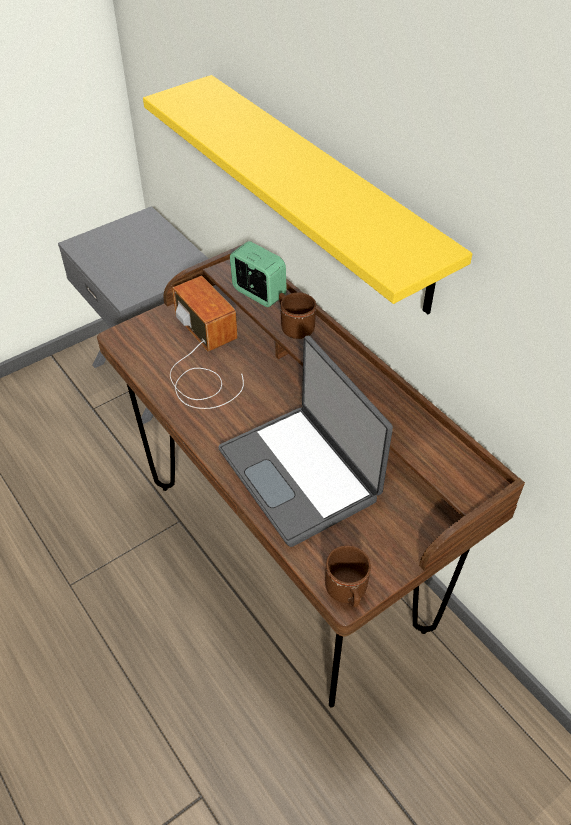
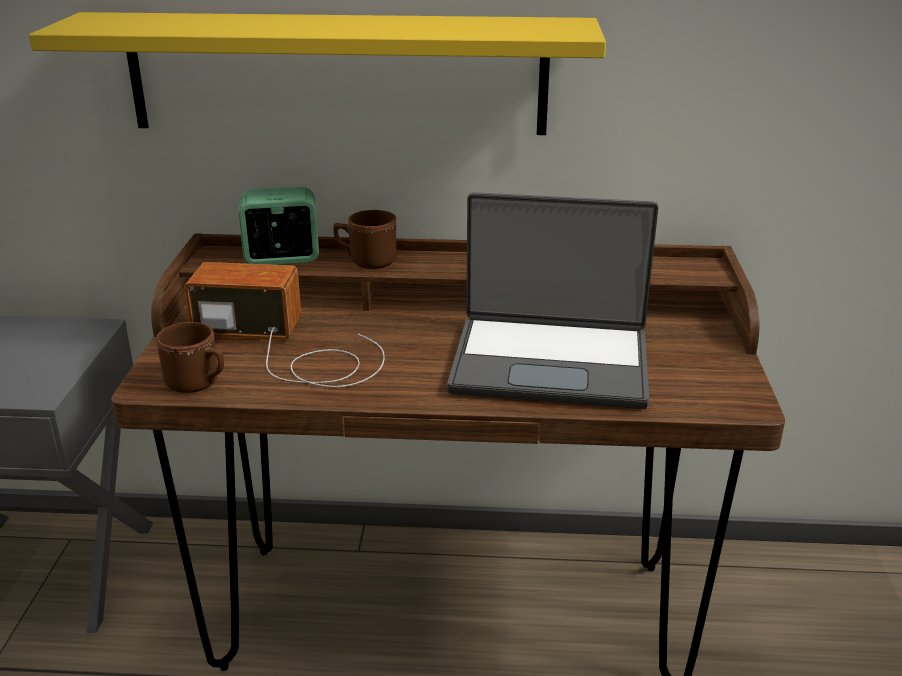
camera: 50 degrees left, 20 degrees down
brown mug [325,545,371,607] -> brown mug moved to [156,322,224,393]

